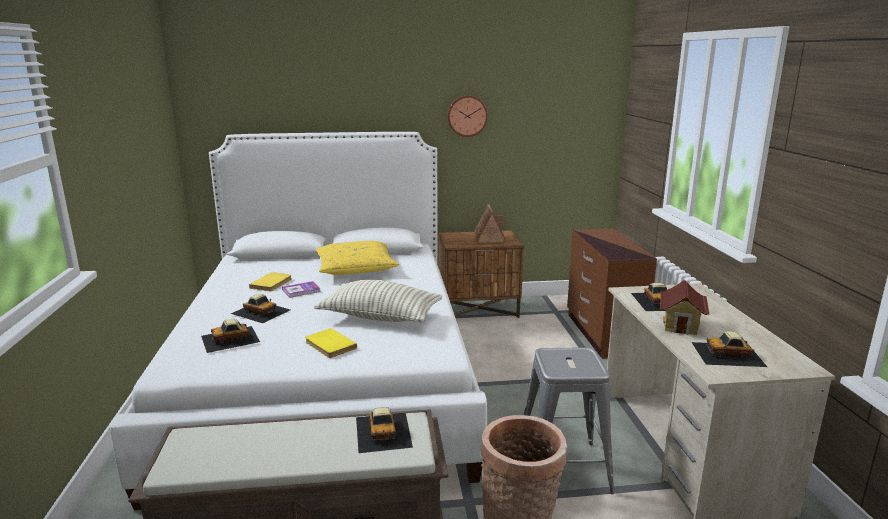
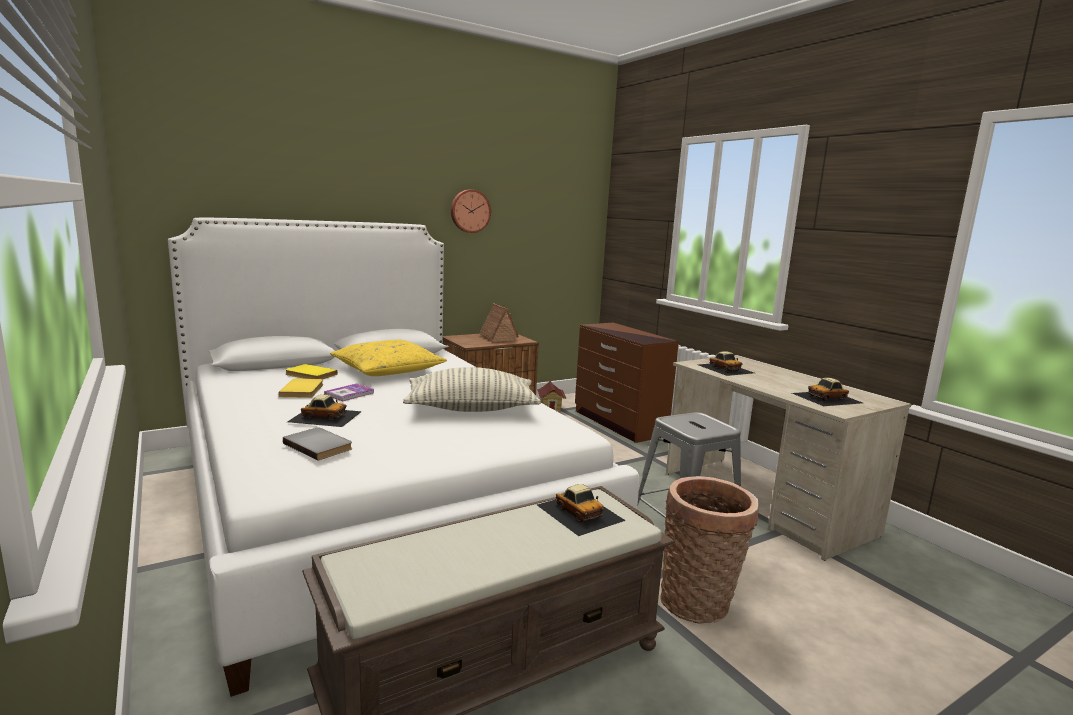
camera: 25 degrees left, 5 degrees down
toy car [201,319,260,353] -> grey book [283,427,352,460]
yellow book [305,328,357,358] -> yellow book moved to [285,364,338,379]
toy house [660,280,710,335] -> toy house moved to [537,381,566,412]

